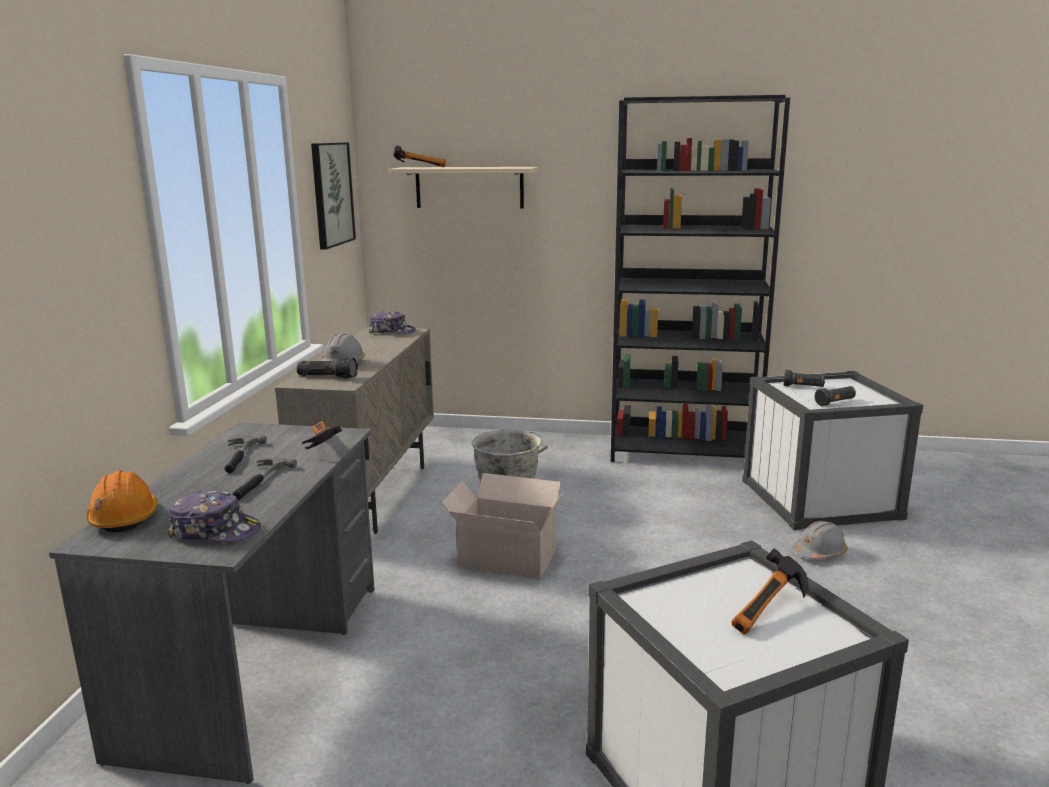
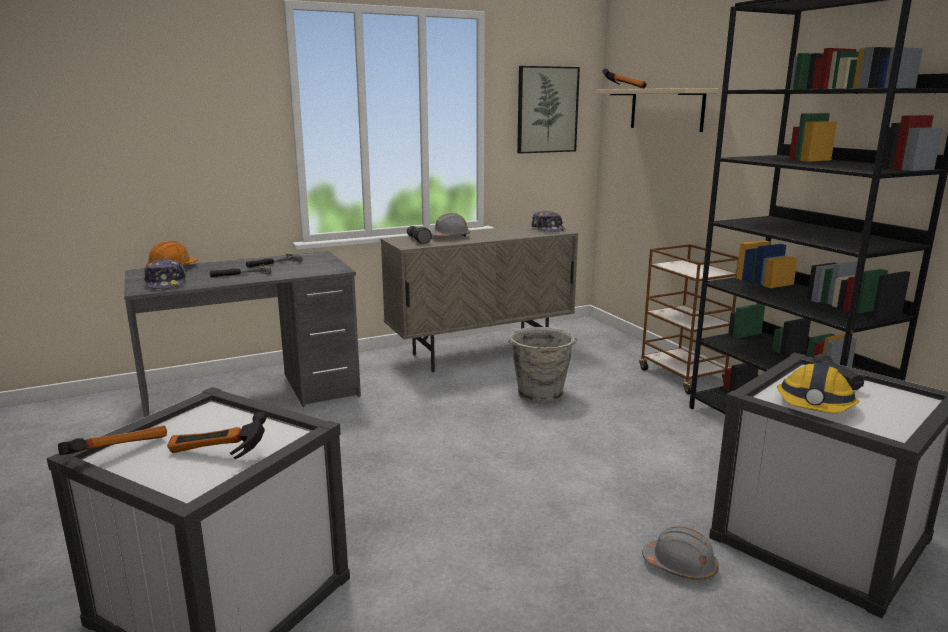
camera: 55 degrees right, 0 degrees up
hammer [302,421,342,449] -> hammer moved to [58,425,167,455]
cardboard box [441,473,564,579] -> none
black flashlight [814,386,856,406] -> hard hat [777,363,859,413]
none -> brown cart [639,244,739,394]

